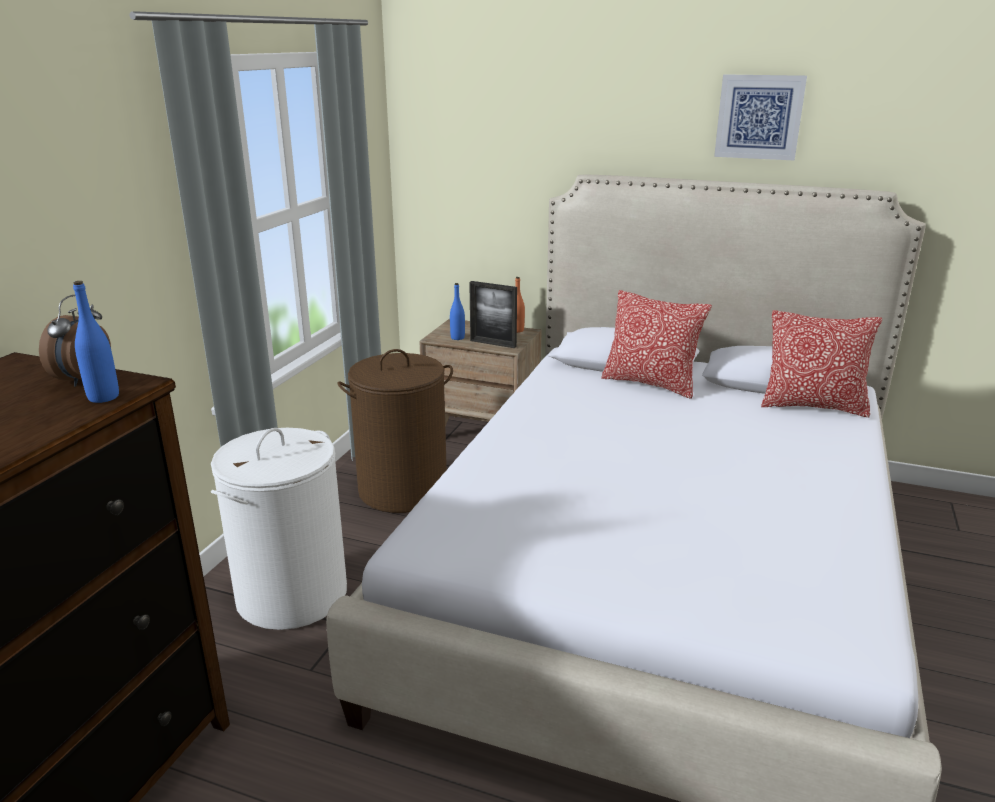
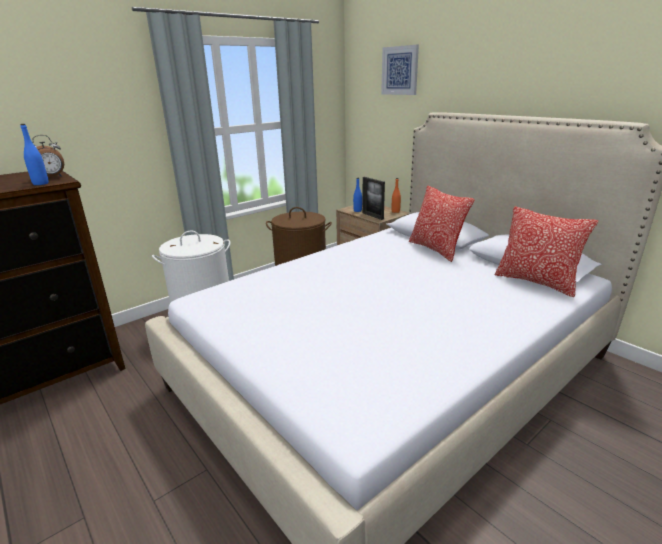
camera: 30 degrees right, 0 degrees up
picture [714,74,807,160] -> picture moved to [381,45,419,95]

